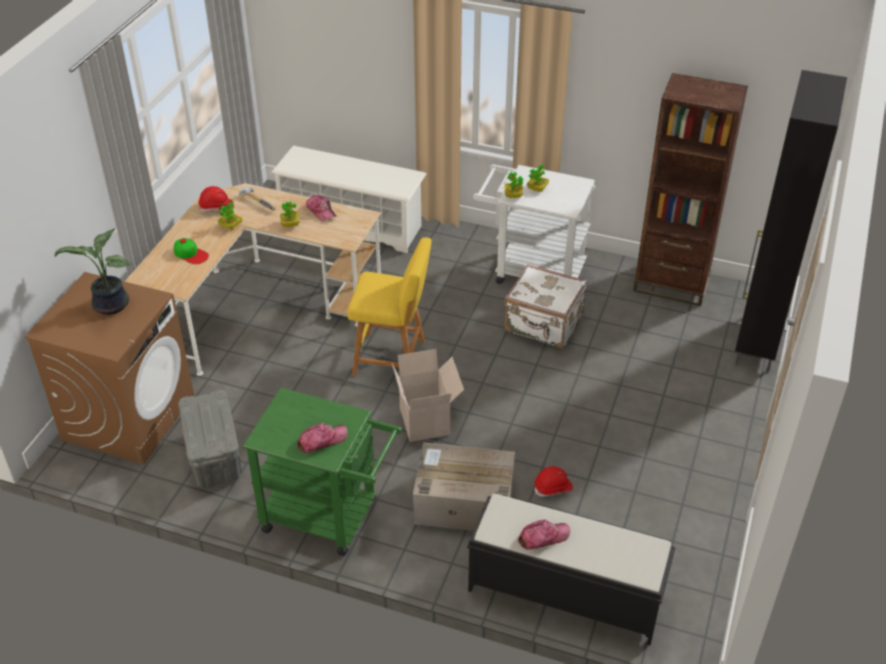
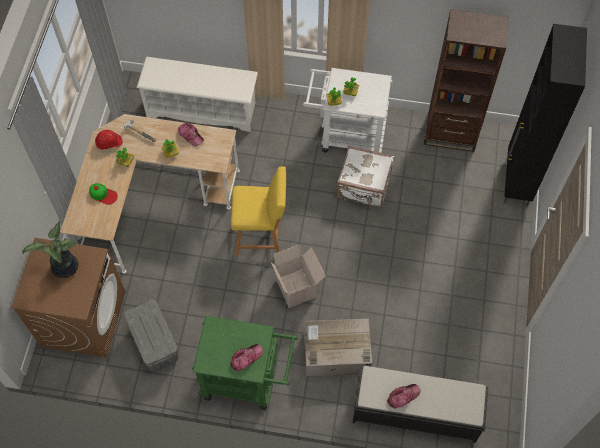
camera: 10 degrees left, 20 degrees up
red hard hat [535,466,573,497] -> none

